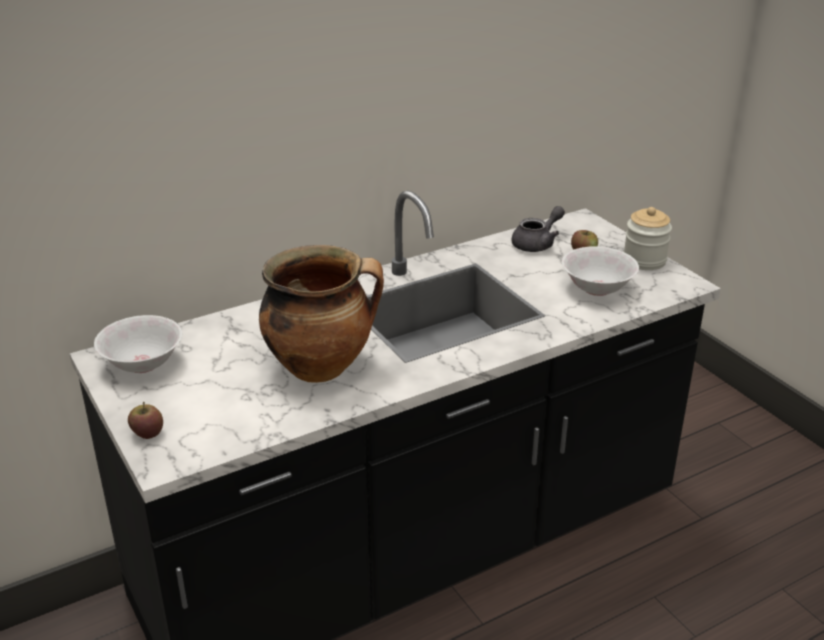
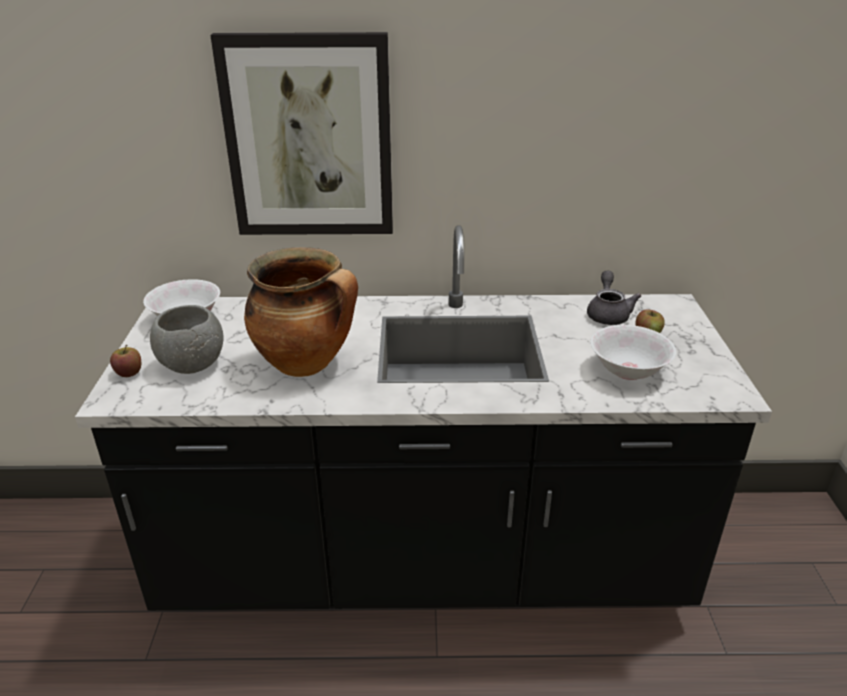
camera: 30 degrees right, 0 degrees up
grey teapot [512,206,565,252] -> grey teapot turned 75 degrees counterclockwise [587,271,641,325]
jar [623,207,672,270] -> none
none -> grey bowl [150,305,224,374]
none -> picture [210,32,393,235]

